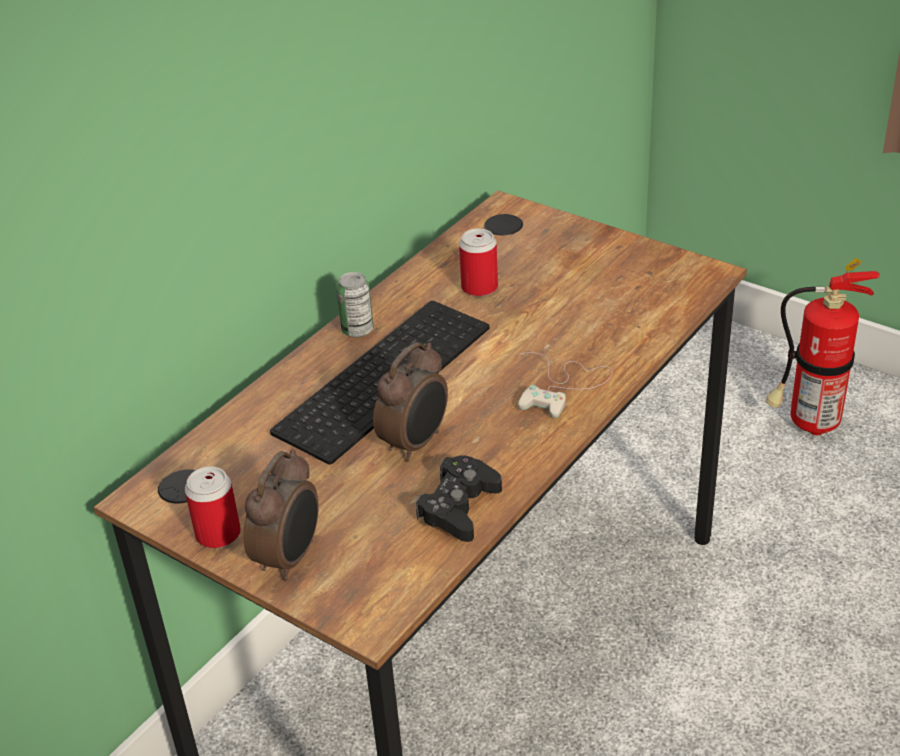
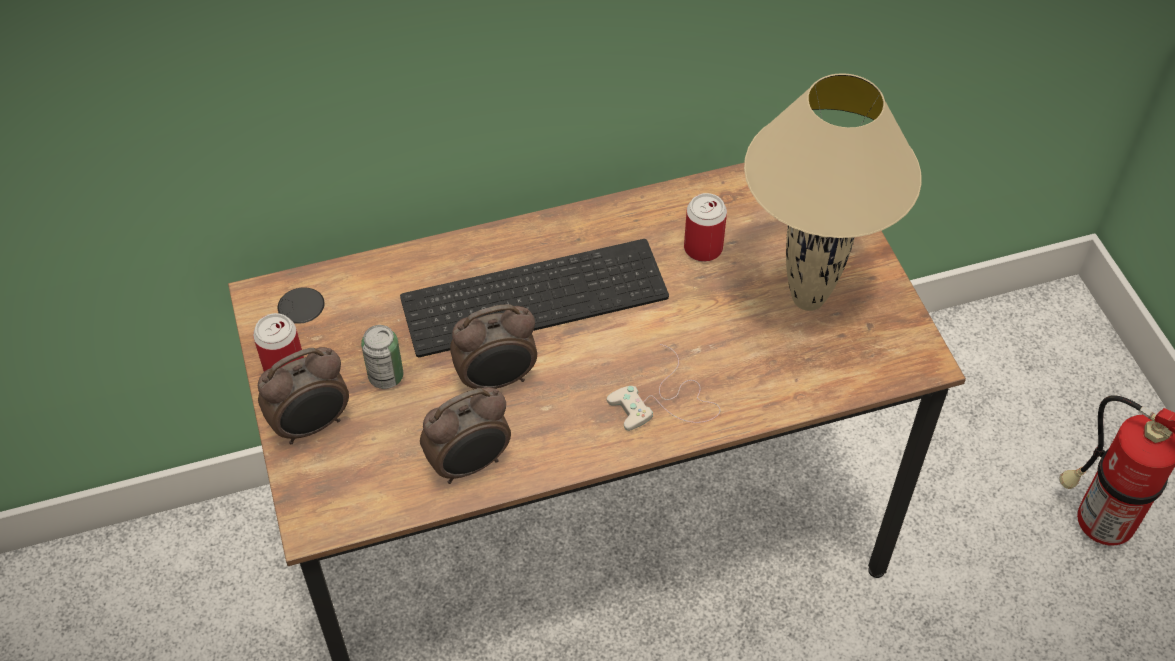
camera: 35 degrees right, 15 degrees up
can [336,272,374,338] -> can moved to [361,325,404,389]
black game controller [416,455,502,542] -> alarm clock [420,387,511,484]
none -> beige table lamp [744,73,922,311]

